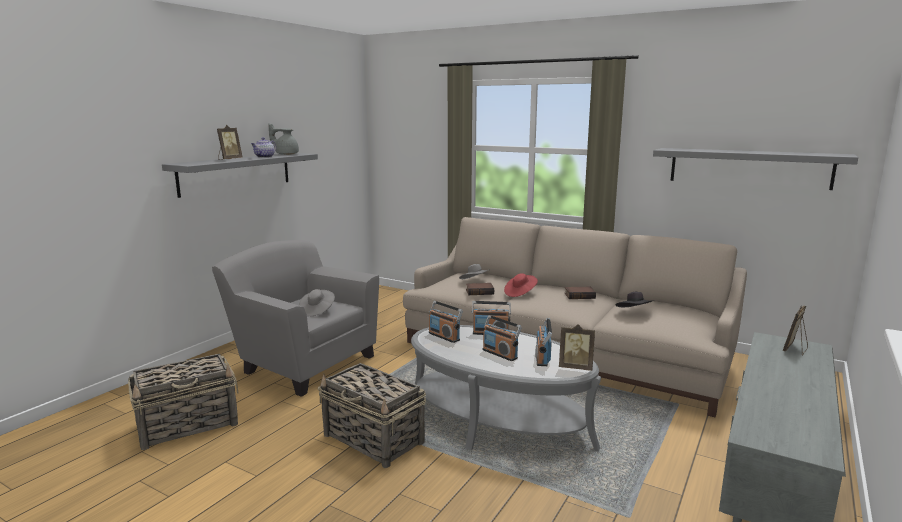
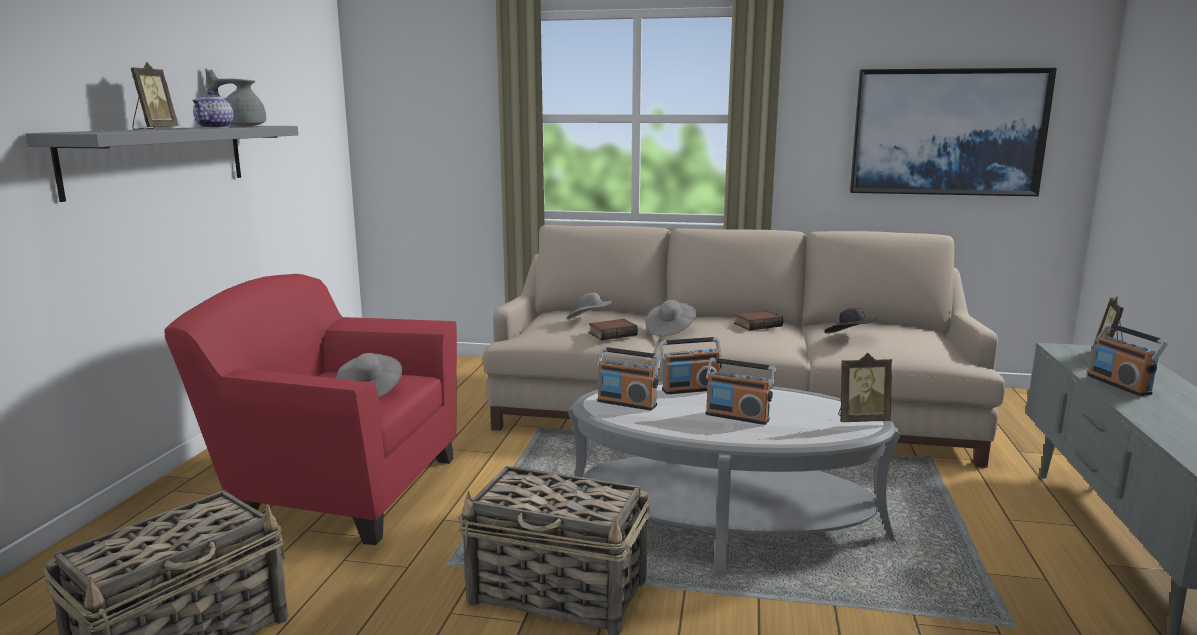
camera: 20 degrees left, 0 degrees up
grey armchair [212,240,379,397] -> red armchair [164,274,457,545]
red hat [504,273,538,297] -> grey hat [646,300,697,336]
radio [536,318,552,366] -> radio moved to [1088,323,1168,396]
grey shelf [653,148,858,190] -> picture [850,68,1057,196]

